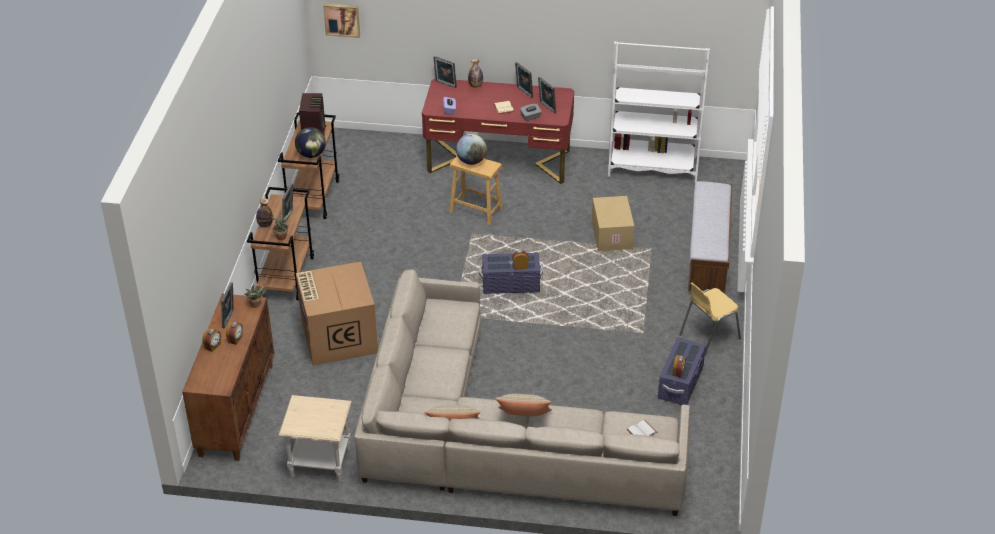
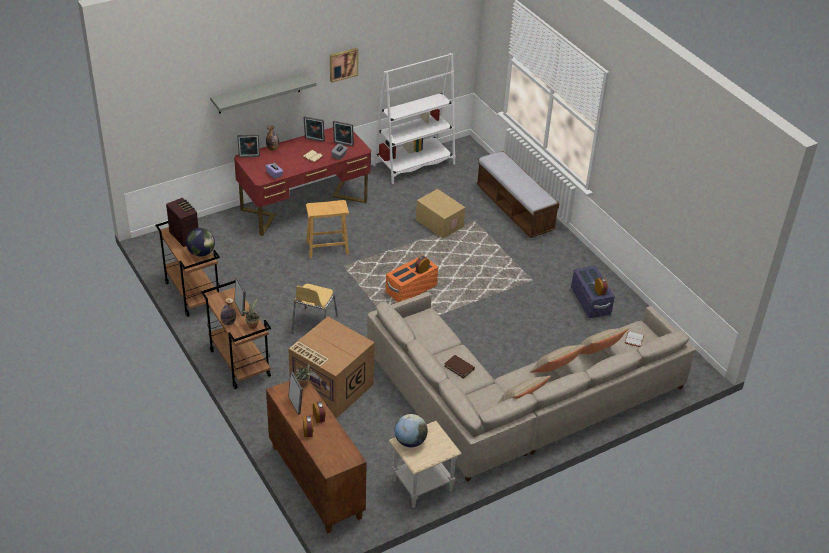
camera: 40 degrees left, 0 degrees up
picture [323,4,360,38] -> picture moved to [330,48,358,83]
globe [456,134,487,165] -> globe moved to [395,414,428,447]
purple storage box [479,253,543,294] -> orange storage box [386,255,438,302]
yellow chair [679,283,741,355] -> yellow chair moved to [292,284,338,334]
none -> grey shelf [210,72,317,114]
none -> brown book [444,355,475,378]
none -> beige pillow [579,328,629,354]

